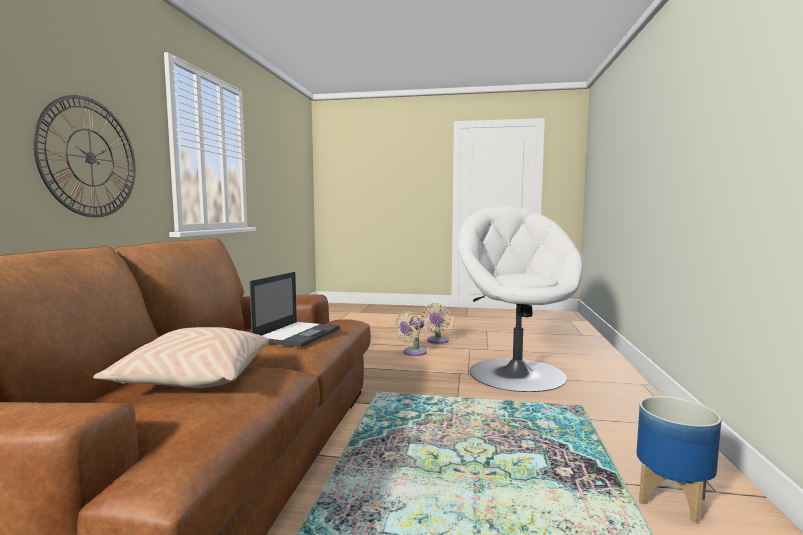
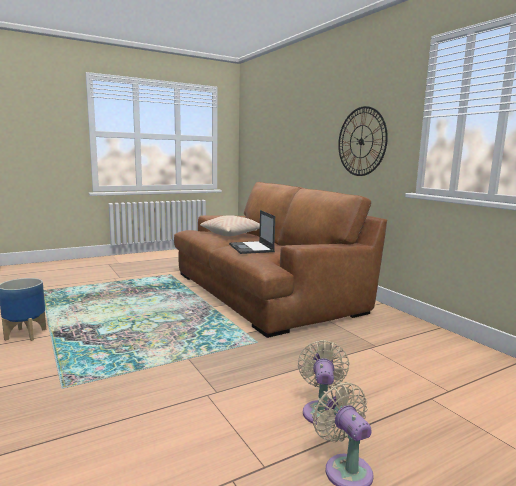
camera: 140 degrees right, 5 degrees up
white armchair [458,206,583,392] -> none

